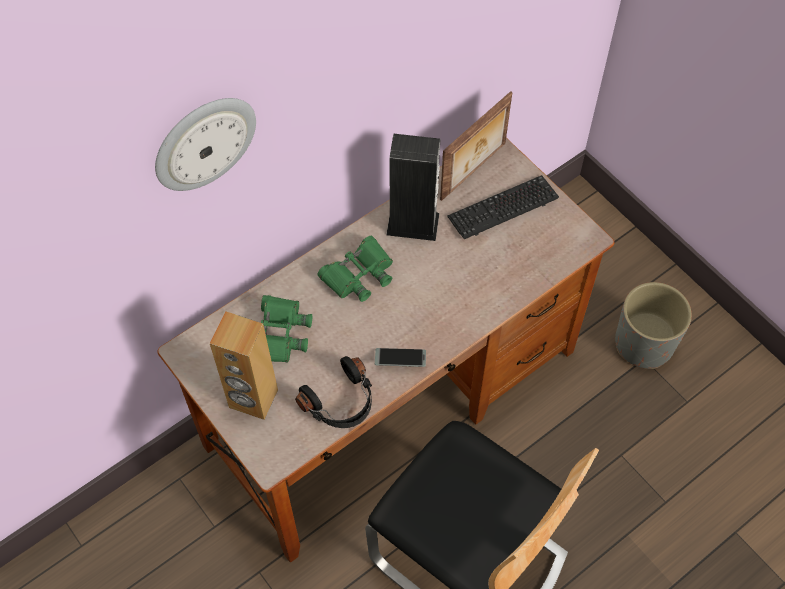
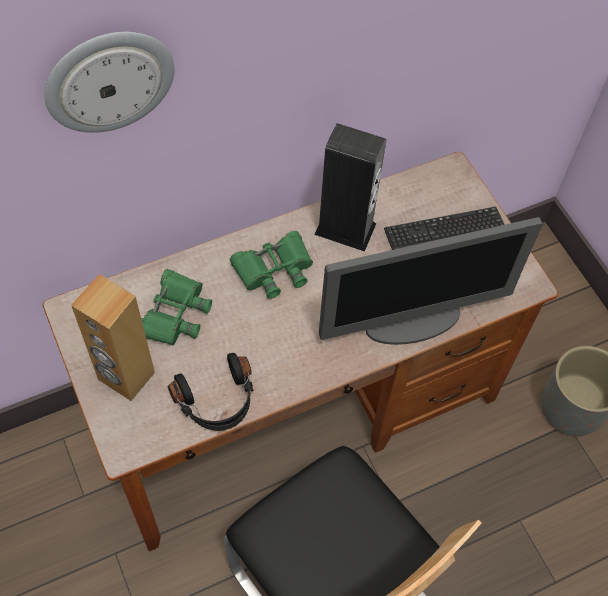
camera: 10 degrees right, 0 degrees up
phone [375,348,426,367] -> none
picture frame [440,91,512,201] -> none
none -> monitor [319,217,543,345]

